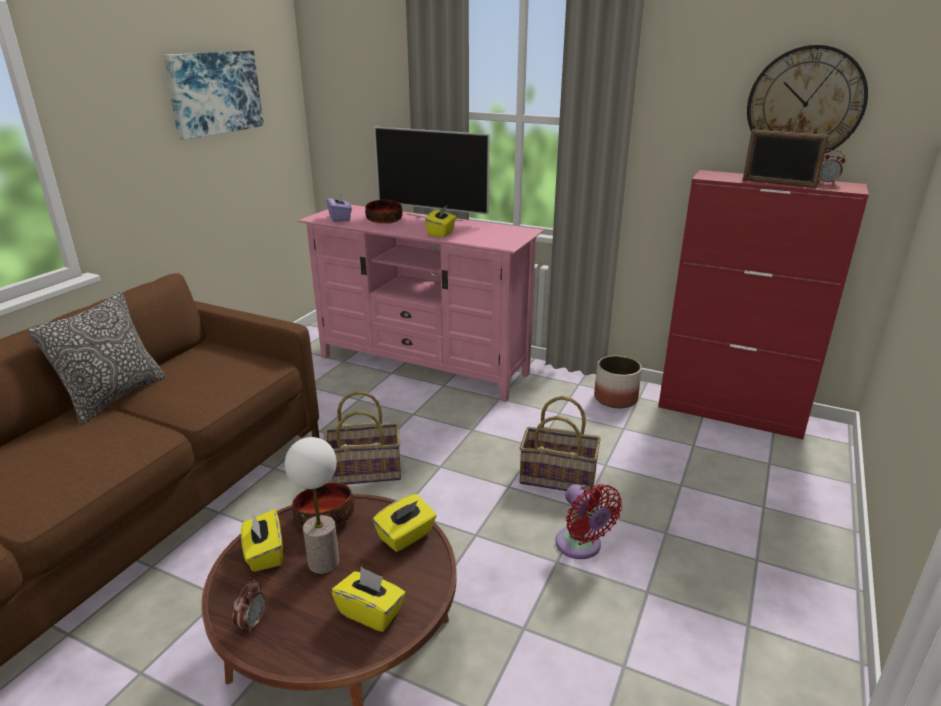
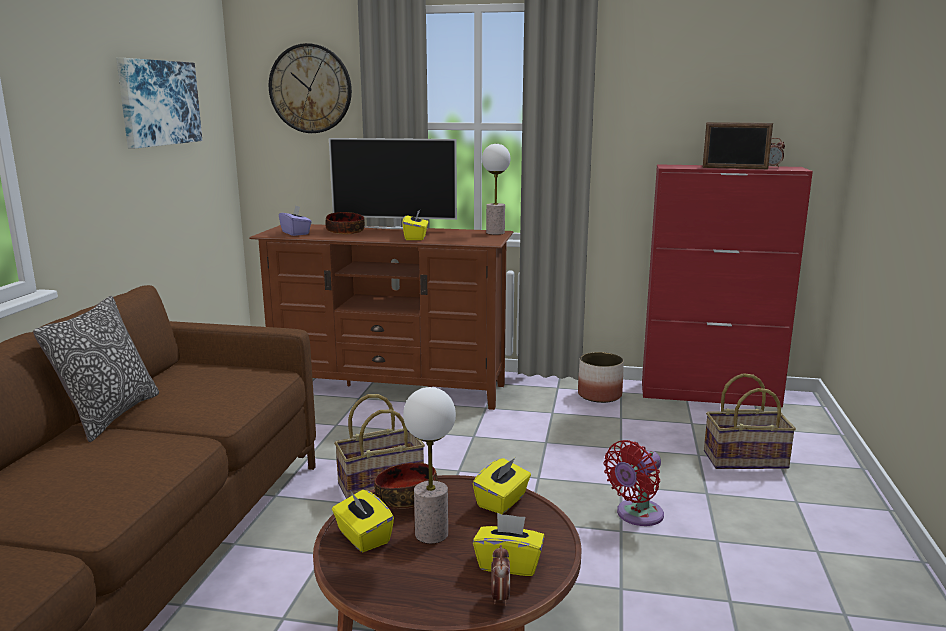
camera: 15 degrees left, 10 degrees down
alarm clock [232,580,265,634] -> alarm clock moved to [491,545,510,606]
pink tv stand [298,205,544,402] -> brown tv stand [249,224,513,410]
basket [520,396,601,494] -> basket moved to [704,373,796,469]
red fan [555,484,622,559] -> red fan turned 90 degrees clockwise [604,440,664,526]
wall clock [747,45,868,153] -> wall clock moved to [269,43,352,133]
none -> table lamp [482,144,511,235]

